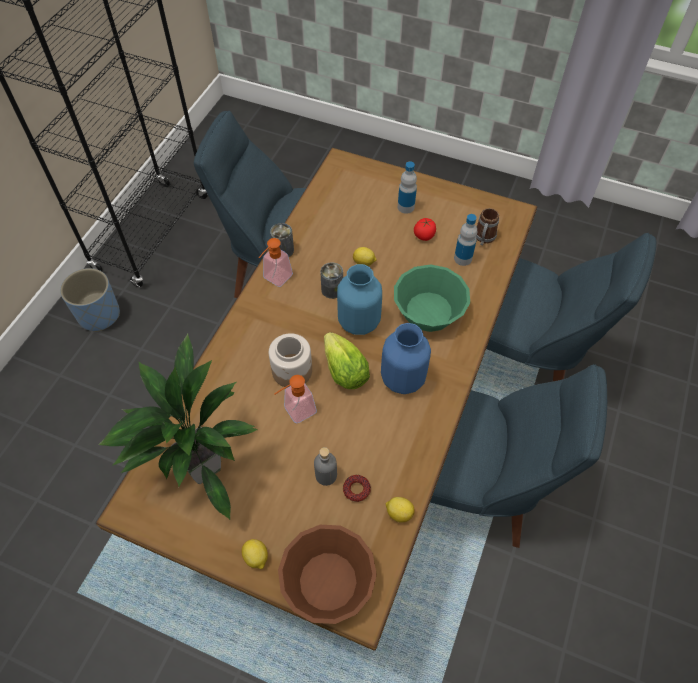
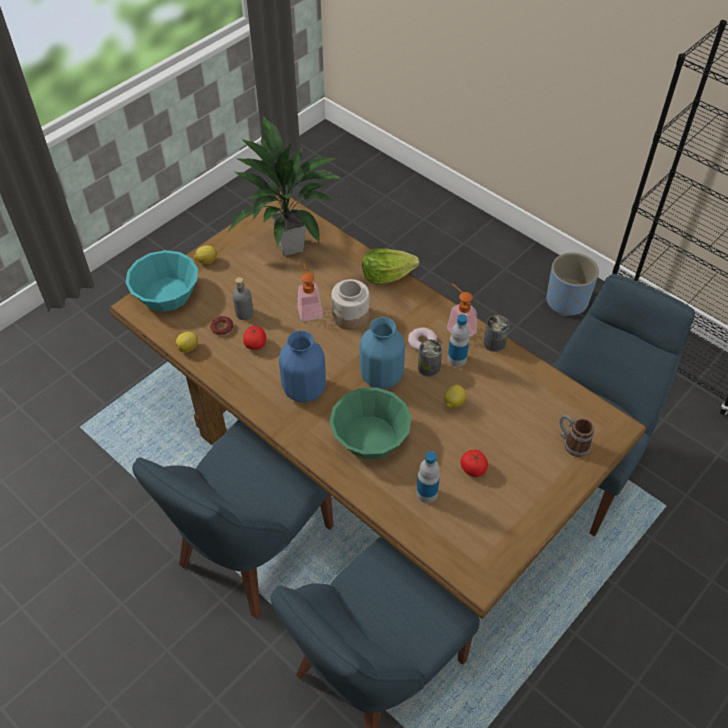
camera: 110 degrees right, 5 degrees down
brown bowl [278,525,377,624] -> turquoise bowl [126,250,198,312]
lettuce [324,332,370,389] -> lettuce moved to [362,248,419,285]
bottle [398,161,417,214] -> bottle moved to [448,314,469,367]
mug [476,208,499,245] -> mug moved to [559,415,594,457]
none -> tomato [243,326,266,350]
none -> donut [408,327,437,351]

